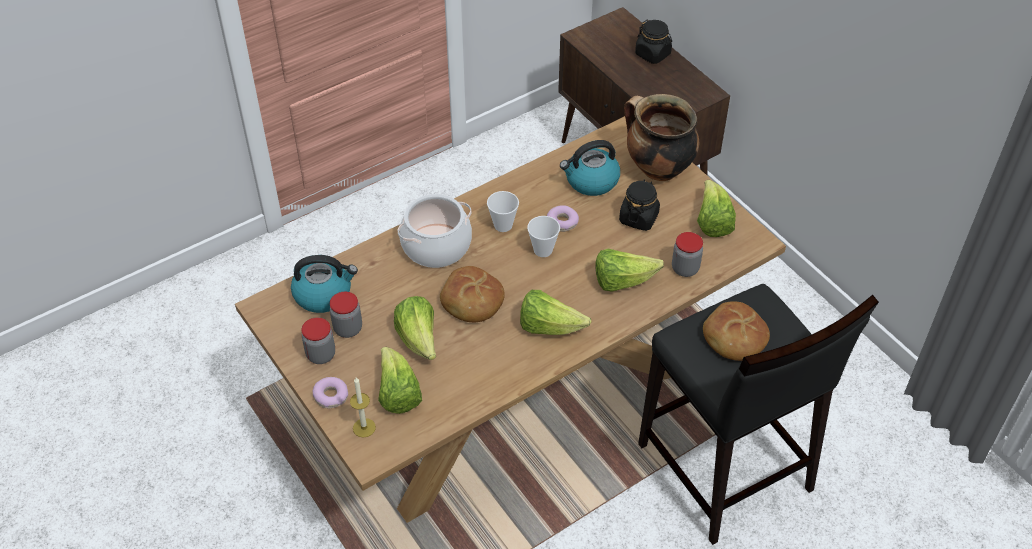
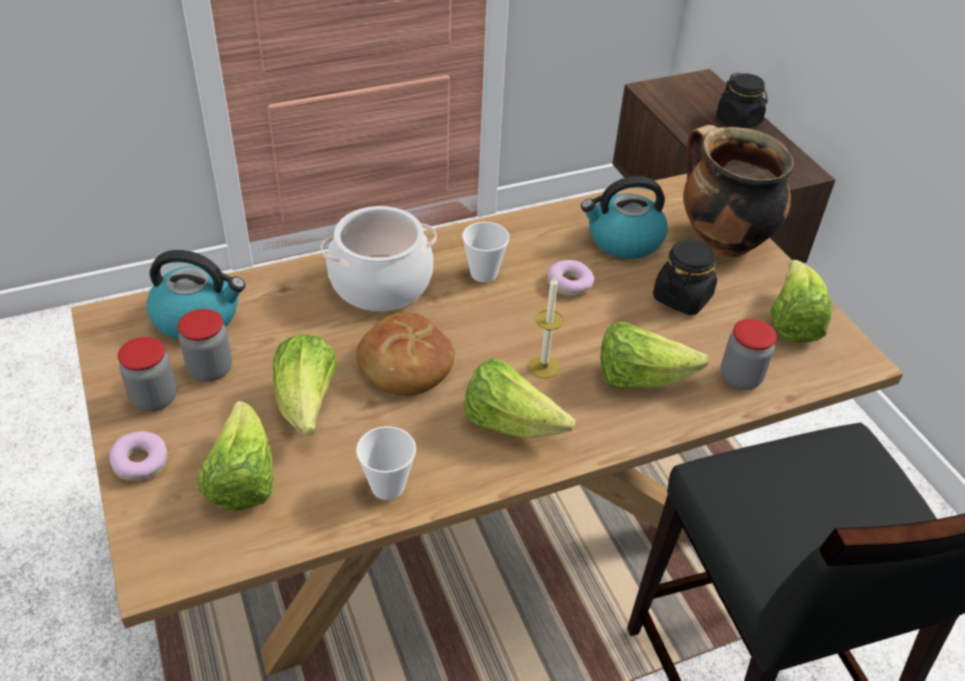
camera: 10 degrees right, 5 degrees down
candle [350,378,376,438] -> candle moved to [528,277,564,378]
cup [527,216,560,257] -> cup moved to [356,426,416,500]
bread [703,301,770,361] -> none

